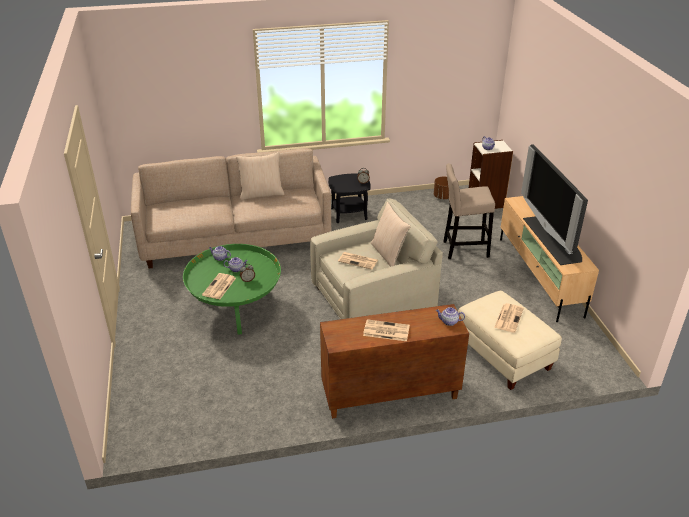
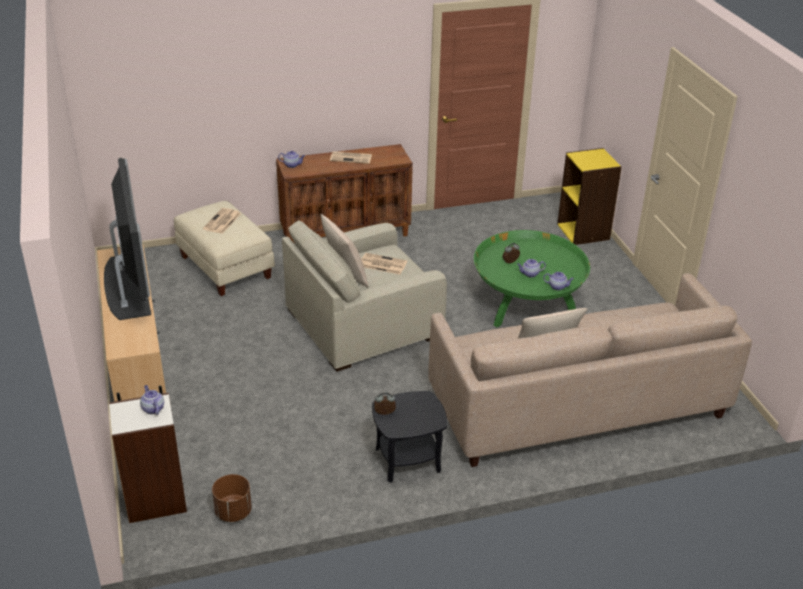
camera: 175 degrees right, 0 degrees up
newspaper [202,273,236,299] -> none
beige stool [443,163,495,259] -> none
none -> yellow bookcase [557,148,622,245]

